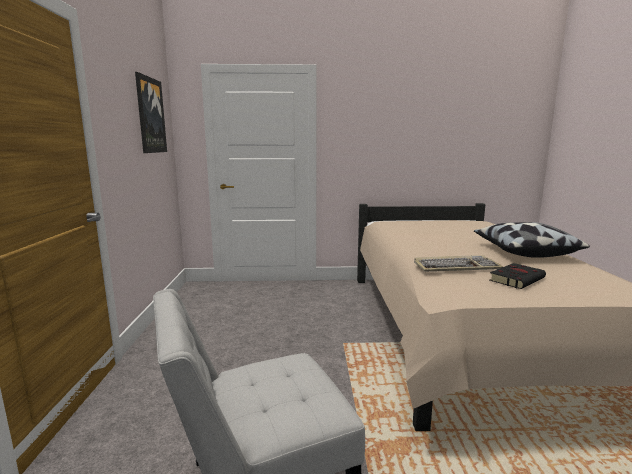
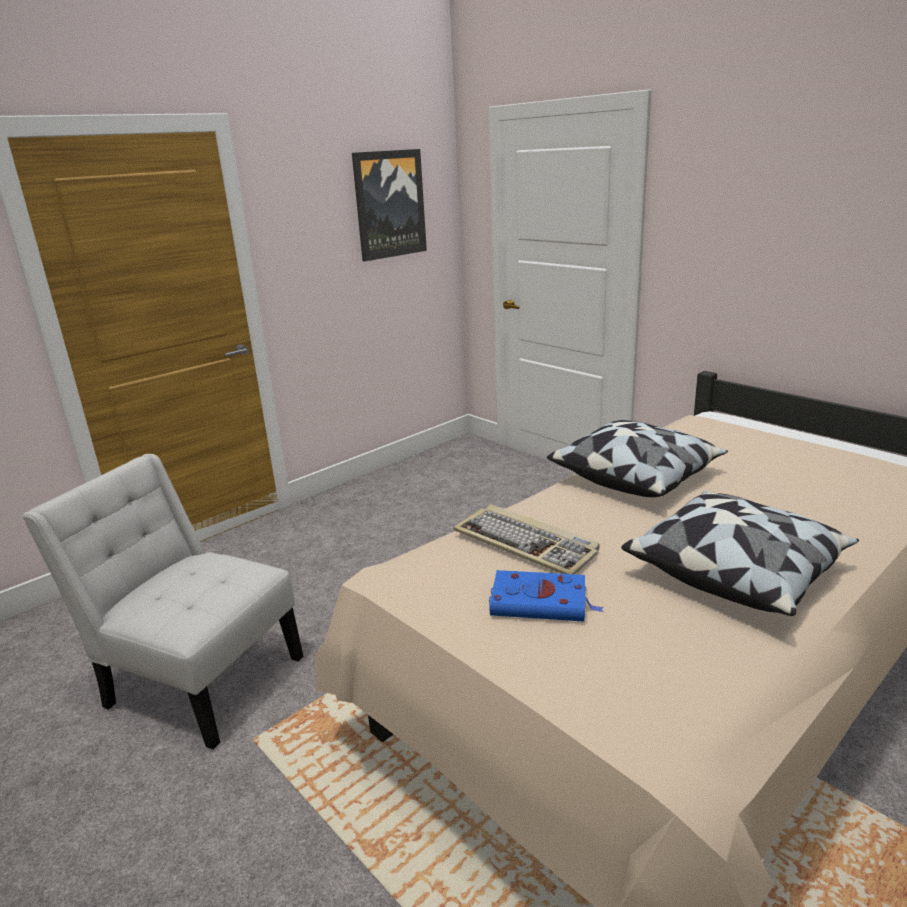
camera: 50 degrees right, 10 degrees up
black book [490,263,546,289] -> blue book [489,570,604,622]
none -> pillow [547,420,728,497]

